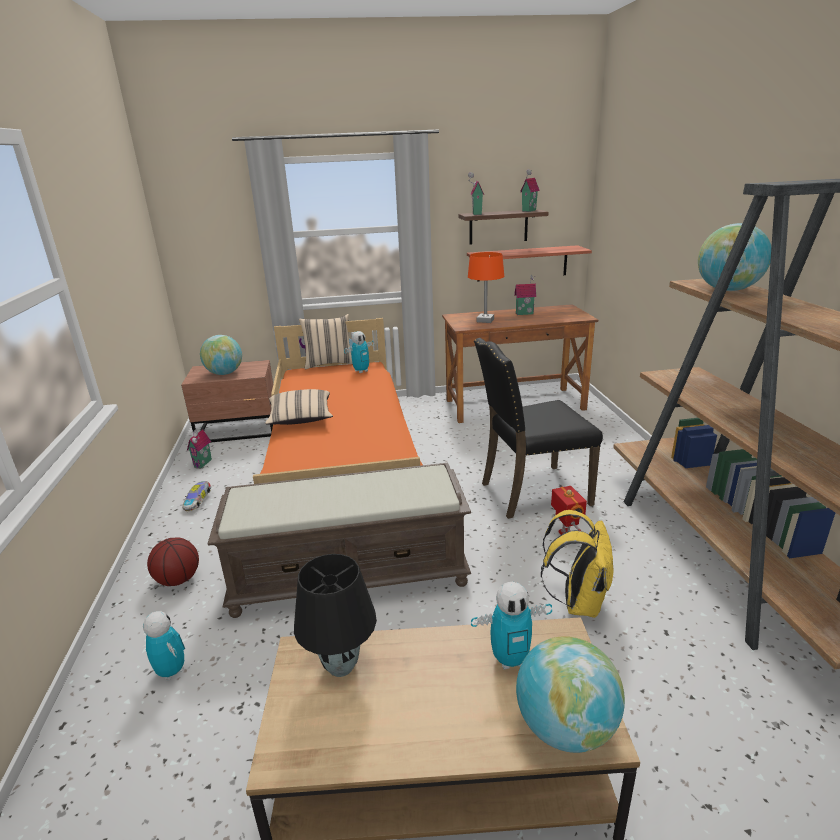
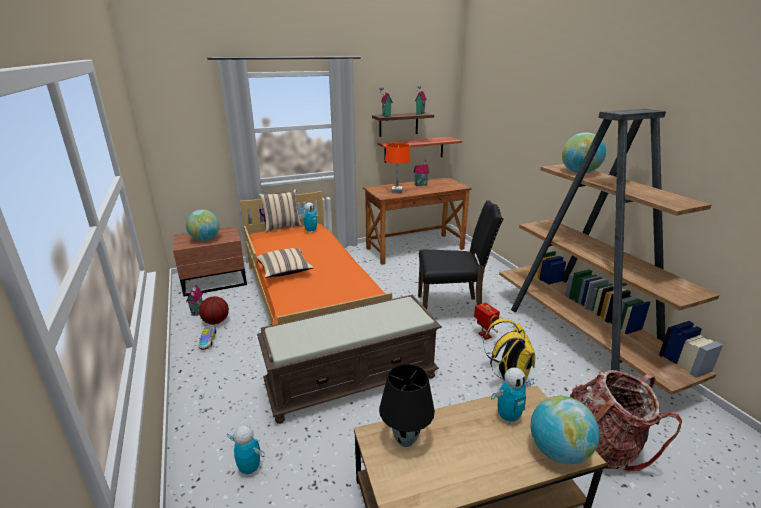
camera: 15 degrees left, 0 degrees up
basketball [147,537,199,586] -> basketball moved to [199,296,229,324]
black chair [474,338,603,519] -> black chair turned 150 degrees counterclockwise [418,200,503,309]
none -> backpack [570,370,682,472]

